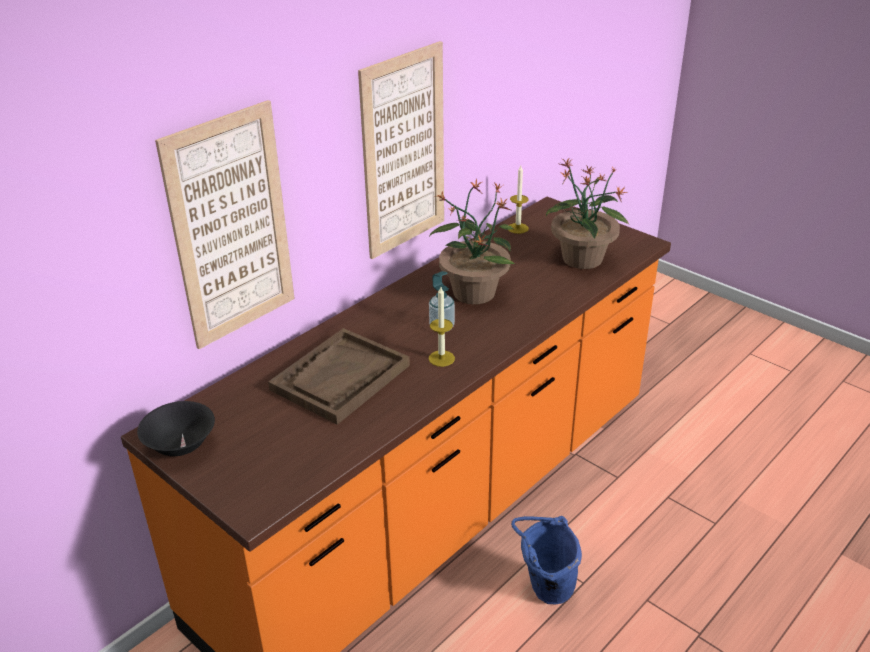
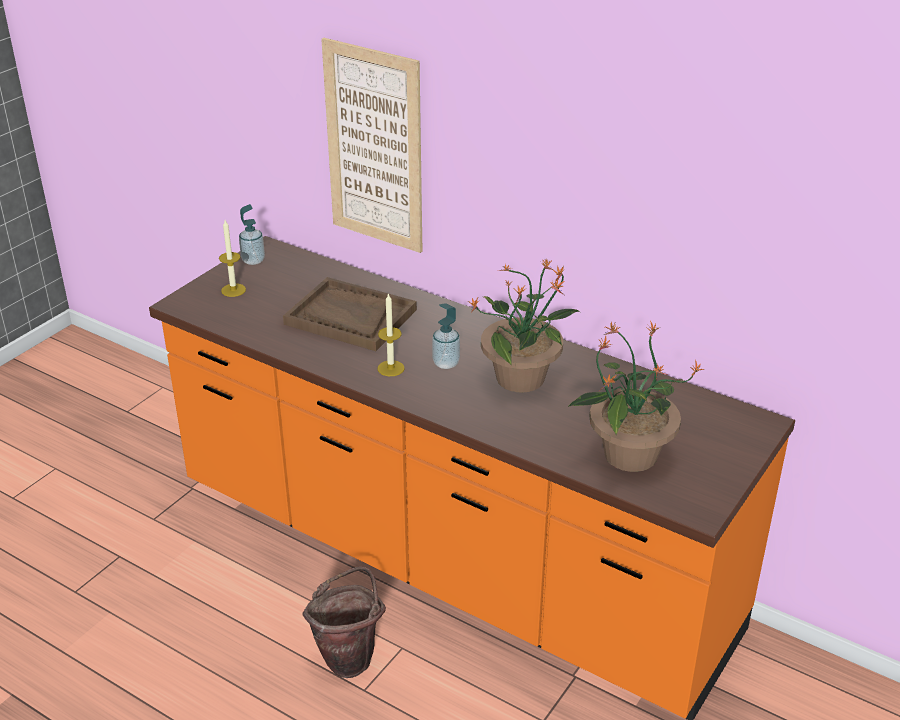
camera: 80 degrees right, 0 degrees up
black bowl [137,401,215,456] -> soap dispenser [239,204,265,265]
picture [358,41,444,259] -> none
candle [508,166,529,234] -> candle moved to [219,220,246,297]
blue bucket [511,516,582,604] -> brown bucket [302,567,386,678]

